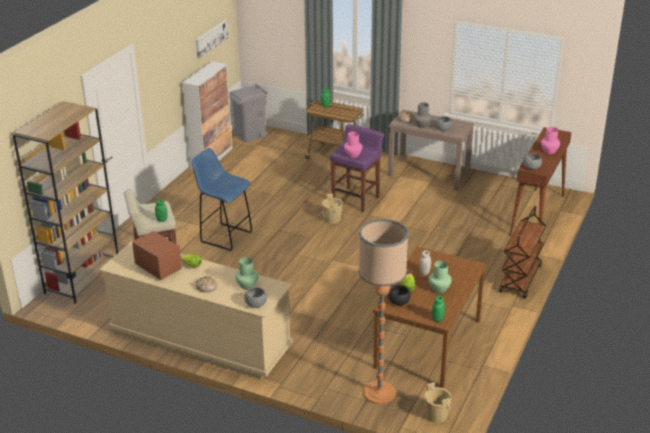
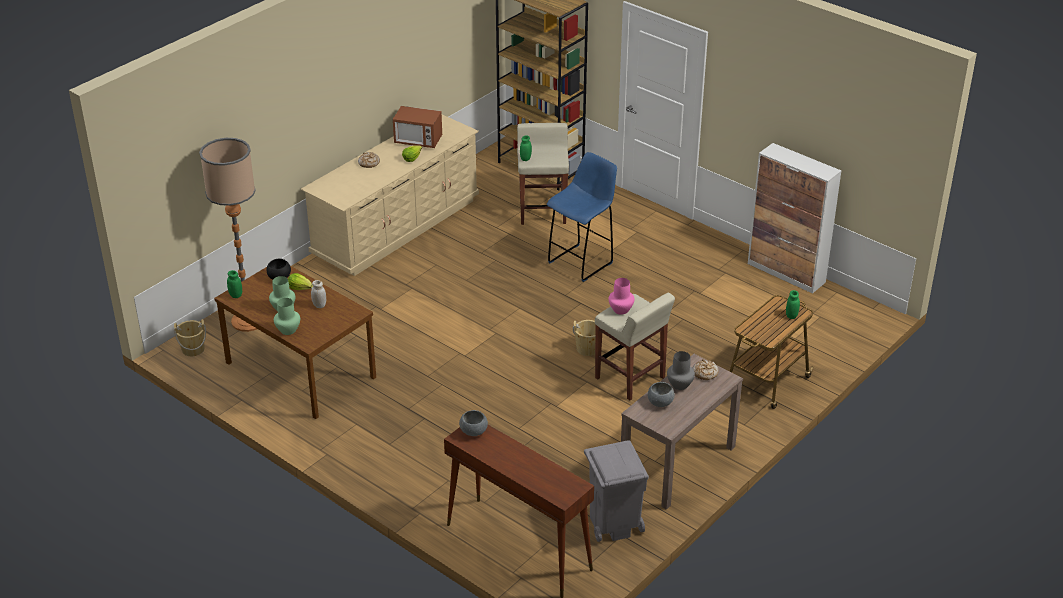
camera: 105 degrees right, 5 degrees up
microwave [132,231,182,280] -> microwave turned 45 degrees clockwise [393,106,442,148]
picture [196,20,228,58] -> none
grey trash can [229,84,268,142] -> grey trash can moved to [584,440,649,542]
green vase [235,257,259,290] -> green vase moved to [274,298,300,335]
grey bowl [244,287,267,308] -> none
purple stool [330,124,383,212] -> beige stool [595,292,675,400]
brown cart [499,206,546,299] -> none
pink vase [541,127,560,154] -> none

